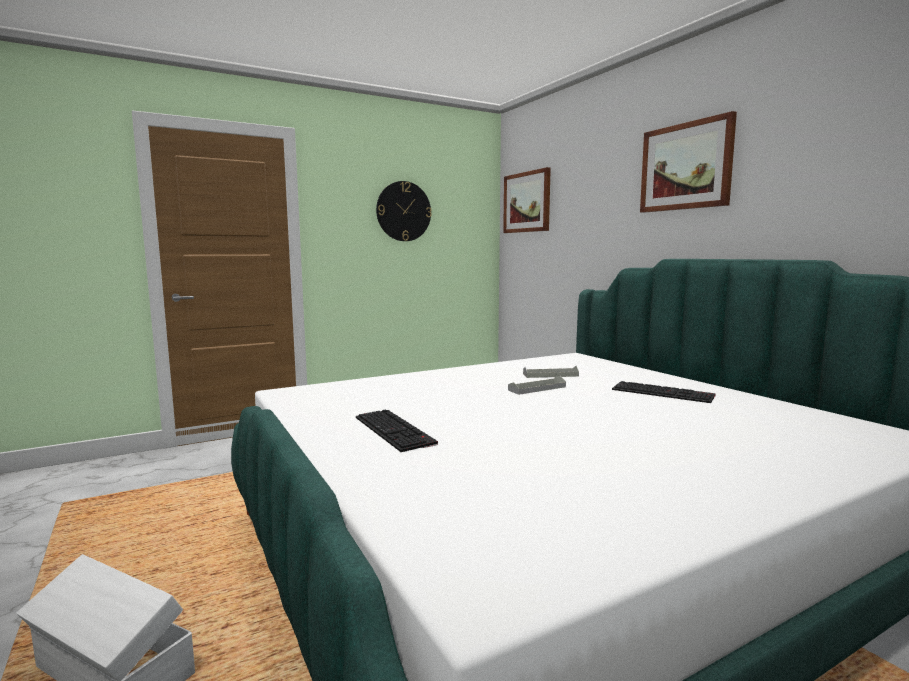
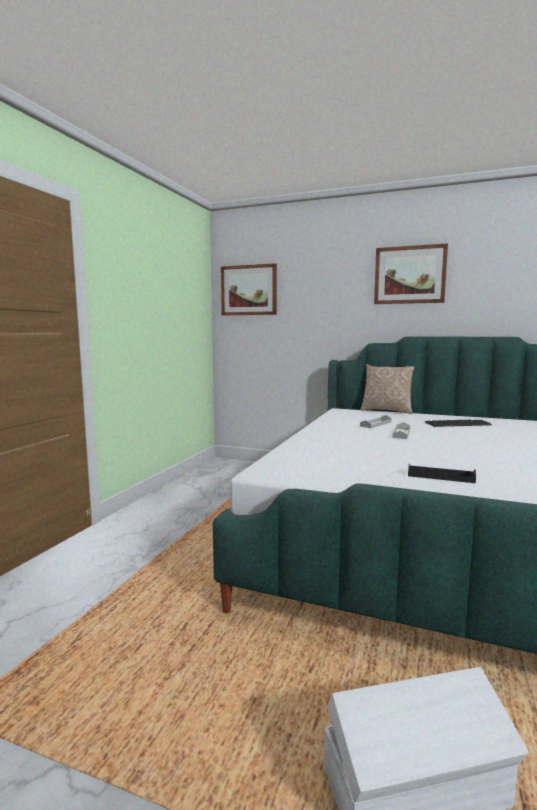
camera: 40 degrees left, 0 degrees up
keyboard [356,409,438,452] -> black tray [408,463,476,483]
wall clock [376,181,432,241] -> none
none -> pillow [360,364,414,414]

